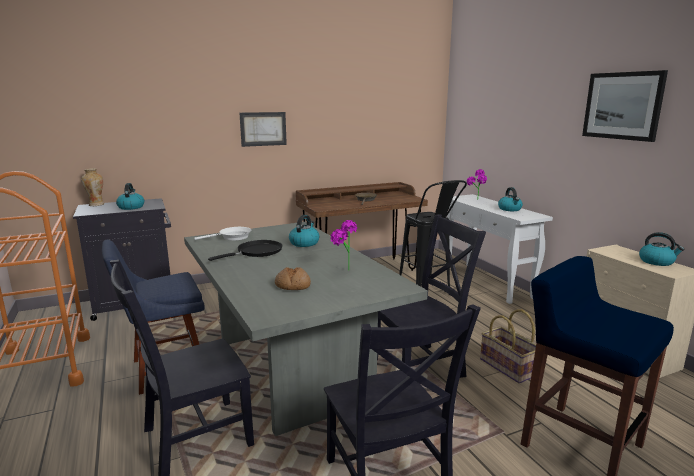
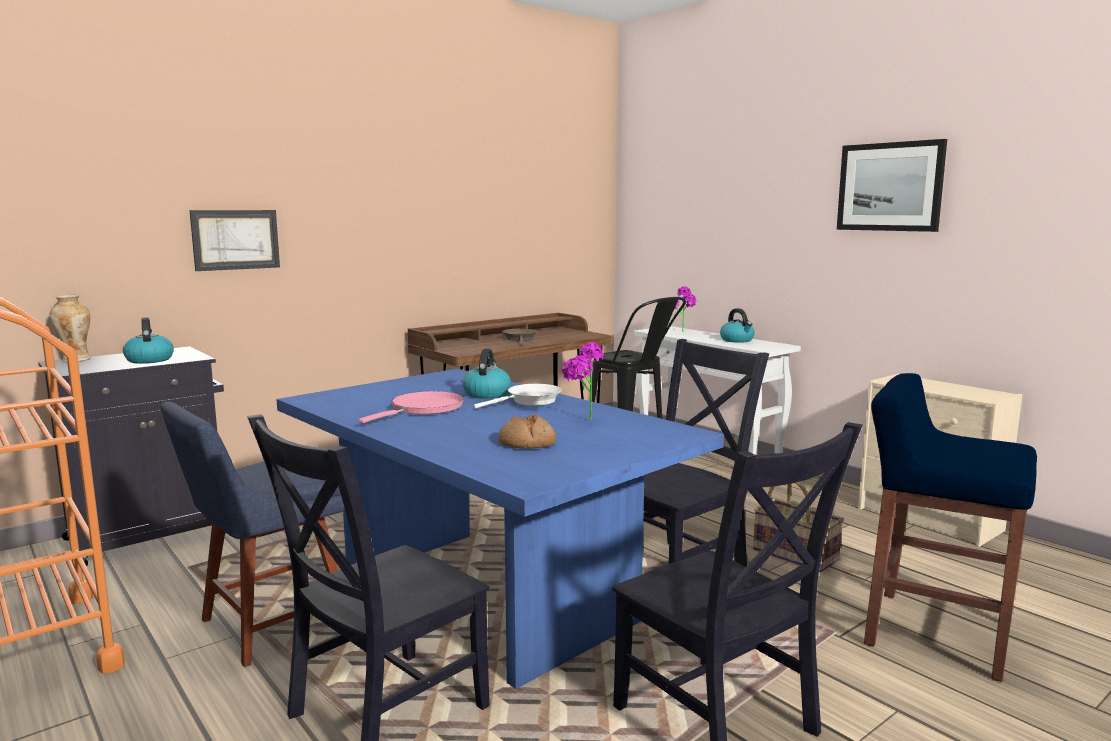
camera: 15 degrees left, 5 degrees down
grey dining table [184,222,428,436] -> blue dining table [276,369,724,689]
white frying pan [194,227,251,241] -> white frying pan moved to [474,384,561,409]
black frying pan [208,240,282,261] -> pink frying pan [359,391,464,423]
picture [239,112,287,147] -> picture moved to [190,210,280,271]
kettle [639,232,684,266] -> none

